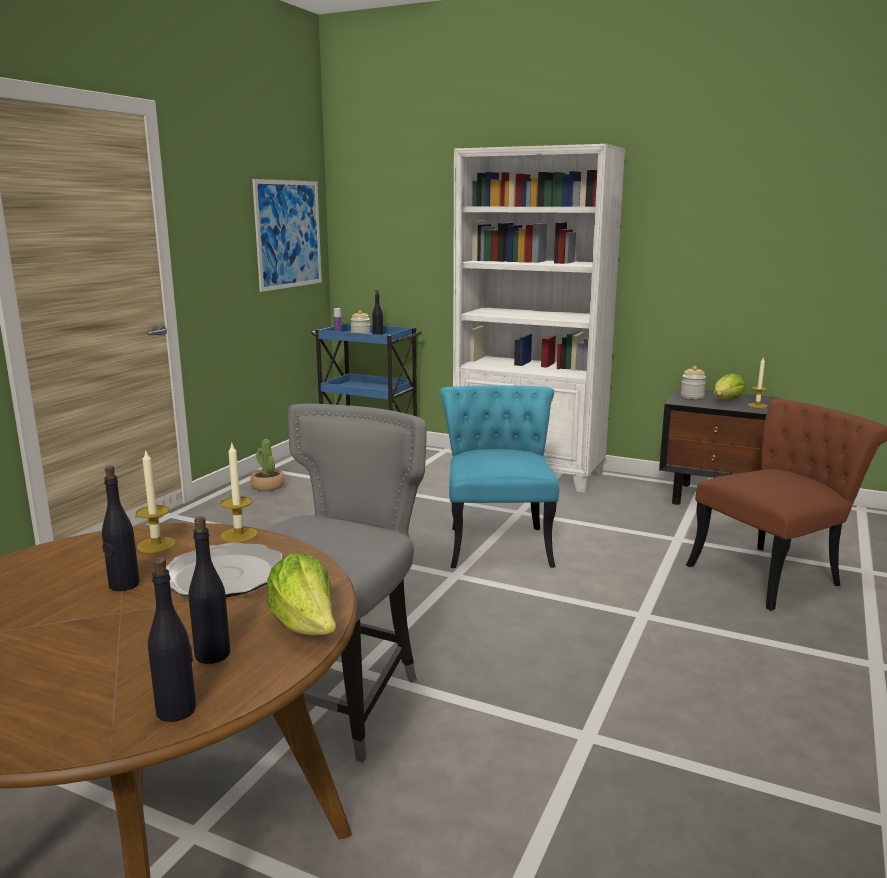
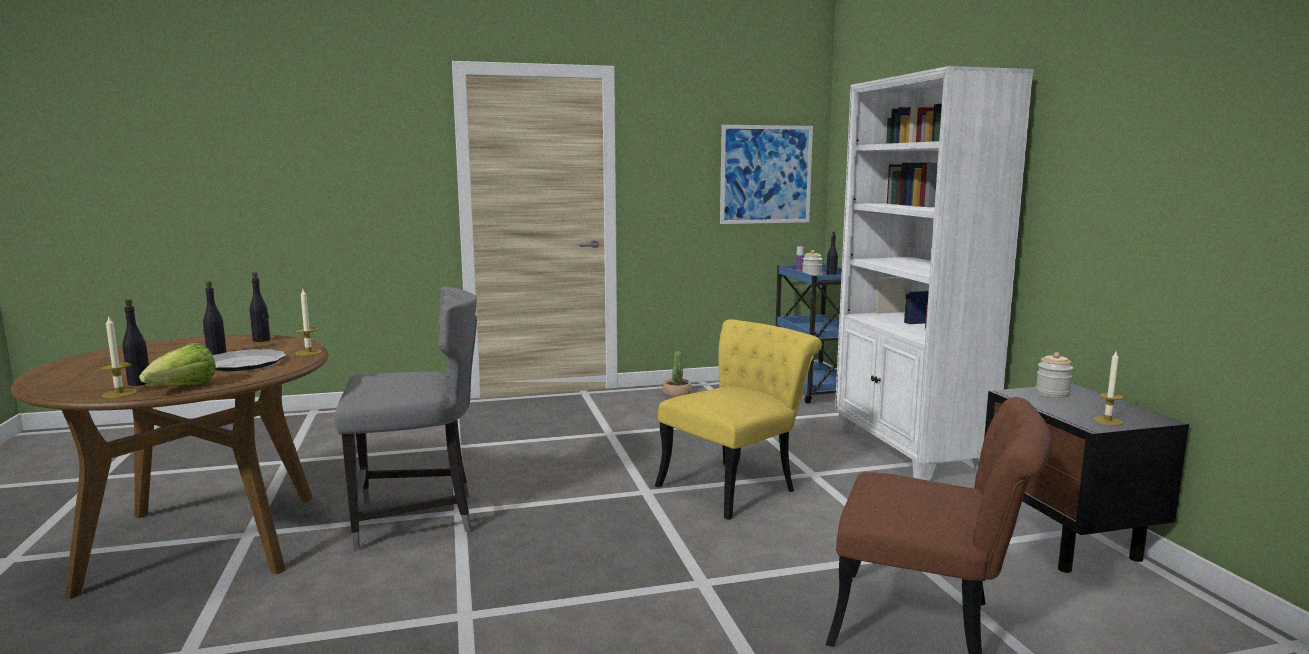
camera: 50 degrees right, 5 degrees down
candle [136,449,176,553] -> candle moved to [100,315,137,398]
black bottle [148,557,196,722] -> black bottle moved to [250,272,270,342]
turquoise chair [439,385,559,568] -> yellow chair [655,319,822,520]
lettuce [714,373,745,400] -> none

